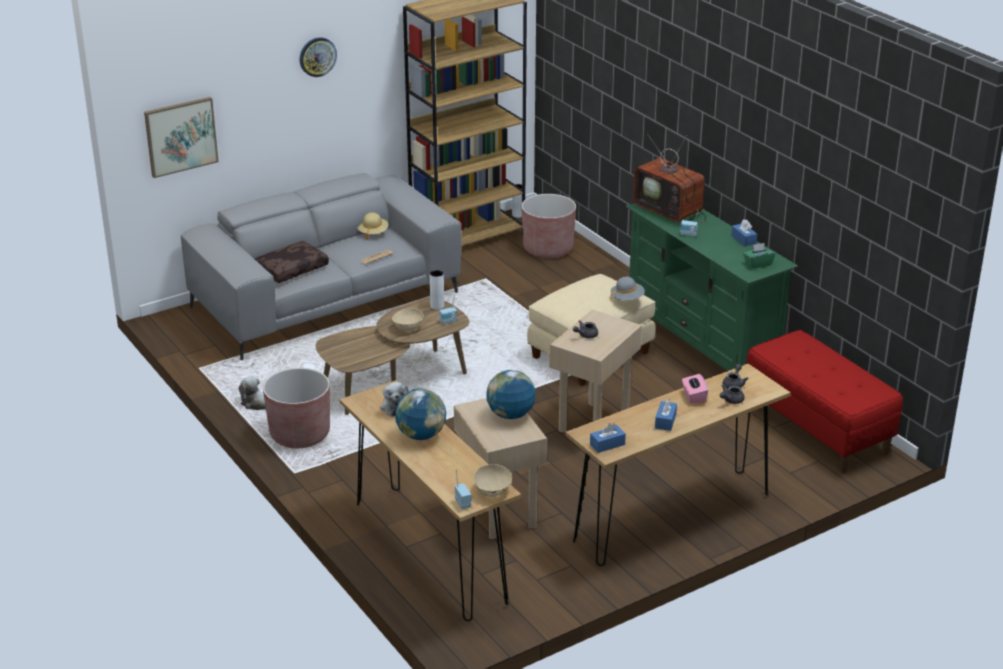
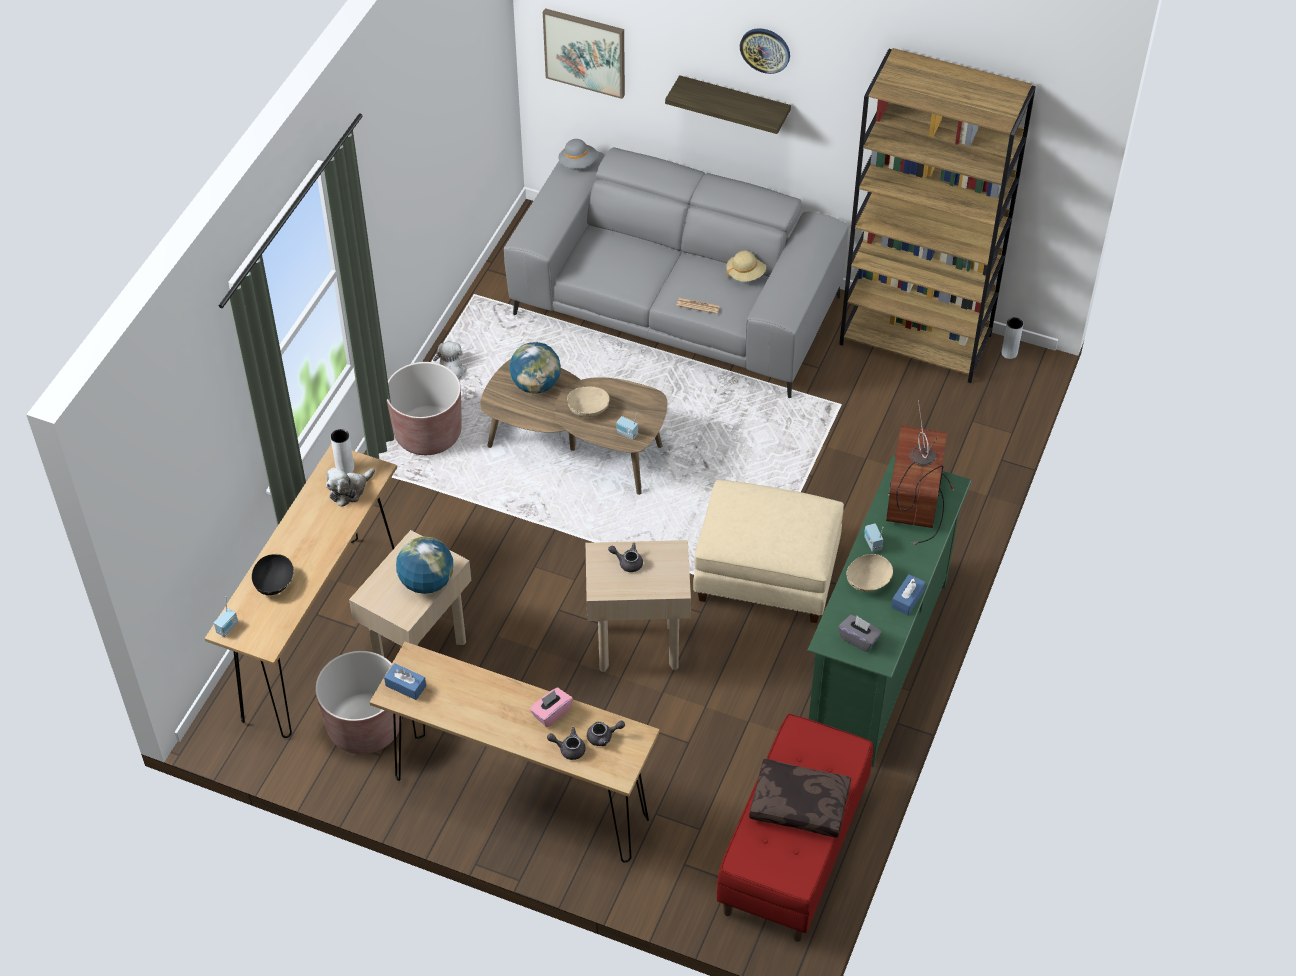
camera: 55 degrees right, 20 degrees up
brown pillow [255,241,329,283] -> brown pillow moved to [749,759,851,838]
globe [395,388,446,440] -> globe moved to [509,342,561,394]
white vase [430,270,444,310] -> white vase moved to [331,429,354,474]
beige bowl [474,464,512,497] -> beige bowl moved to [847,554,893,592]
brown planter [521,194,576,258] -> brown planter moved to [315,651,402,754]
grey hat [611,277,645,300] -> grey hat moved to [558,139,598,169]
blue tissue box [655,398,677,431] -> none
green tissue box [743,243,776,269] -> grey tissue box [838,615,882,652]
none -> black bowl [252,554,294,595]
none -> shelf [665,75,791,134]

